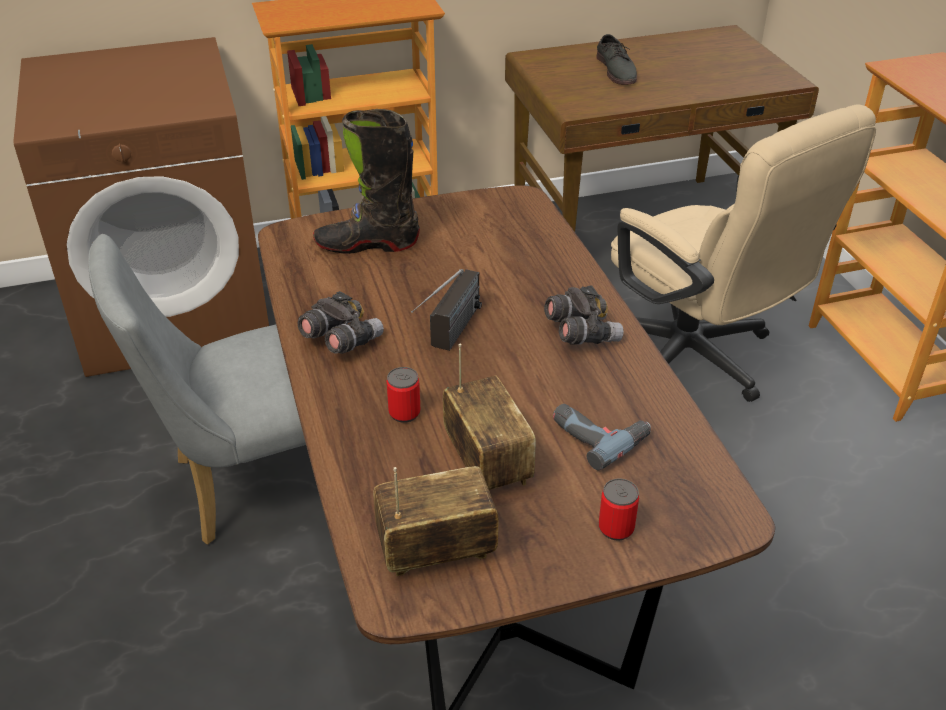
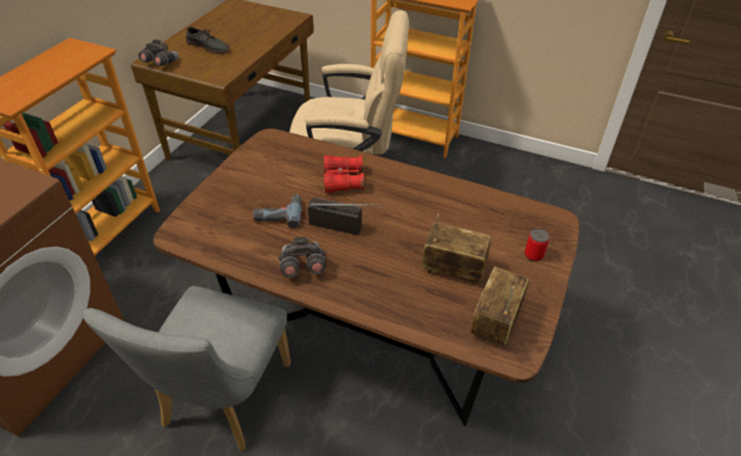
camera: 50 degrees left, 5 degrees up
black boot [313,109,420,254] -> none
can [387,367,421,423] -> none
radio [411,269,482,351] -> radio turned 45 degrees counterclockwise [308,197,387,235]
grey binoculars [544,286,624,344] -> grey binoculars moved to [139,39,179,66]
power drill [553,404,651,471] -> power drill moved to [253,194,302,228]
none -> red binoculars [324,155,364,193]

